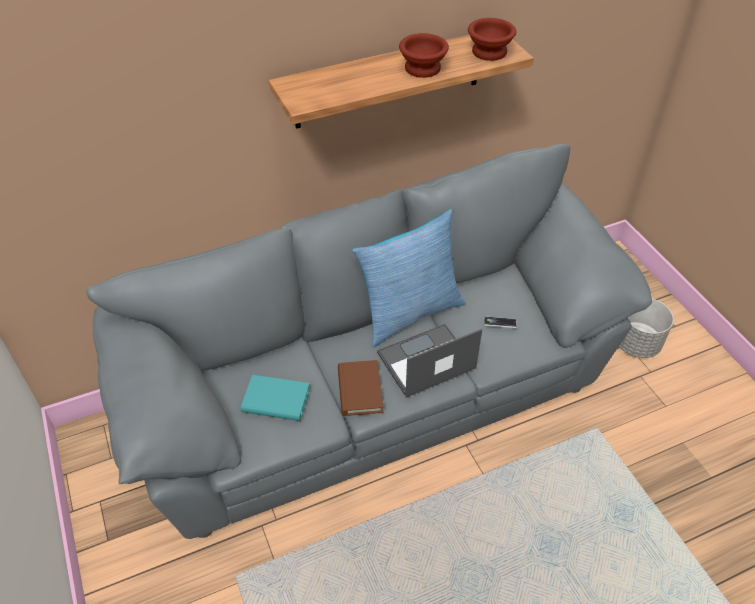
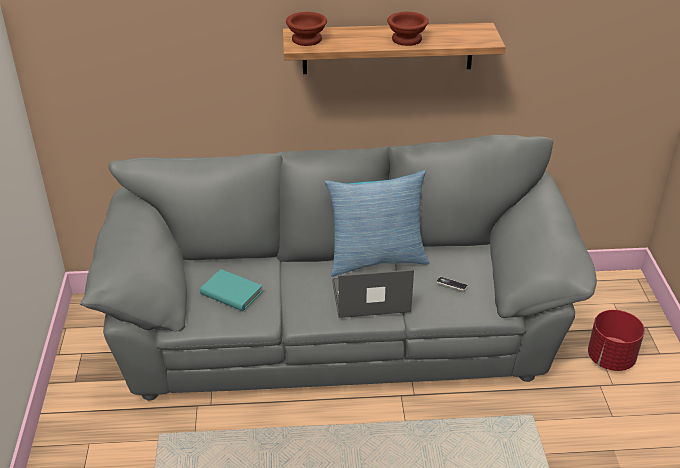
camera: 20 degrees right, 10 degrees down
brown book [338,360,383,416] -> none
brown bowl [468,18,516,61] -> brown bowl moved to [286,12,327,46]
grey planter [619,299,674,358] -> red planter [588,310,645,371]

